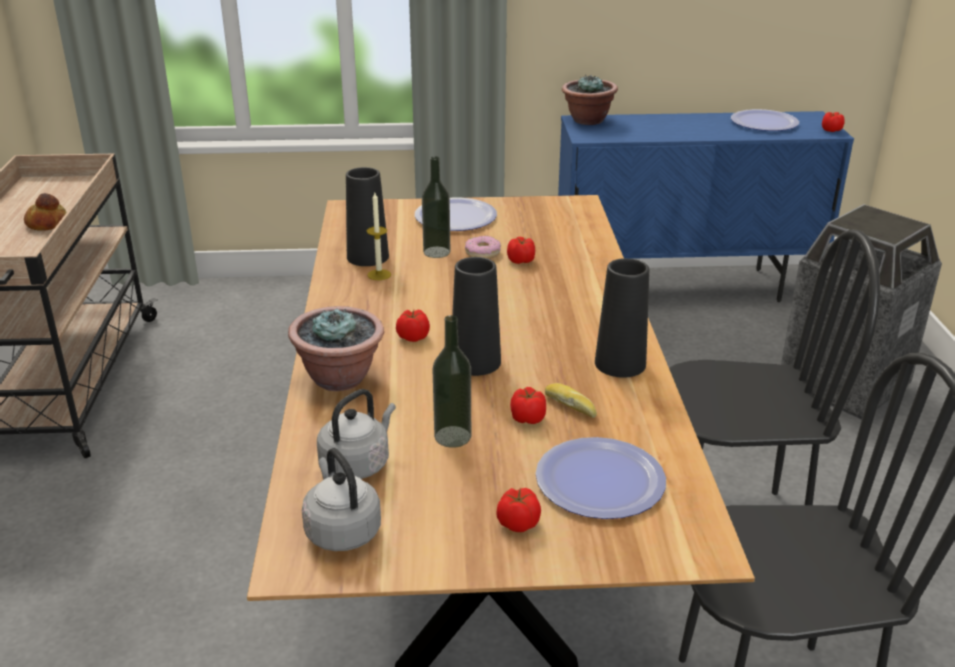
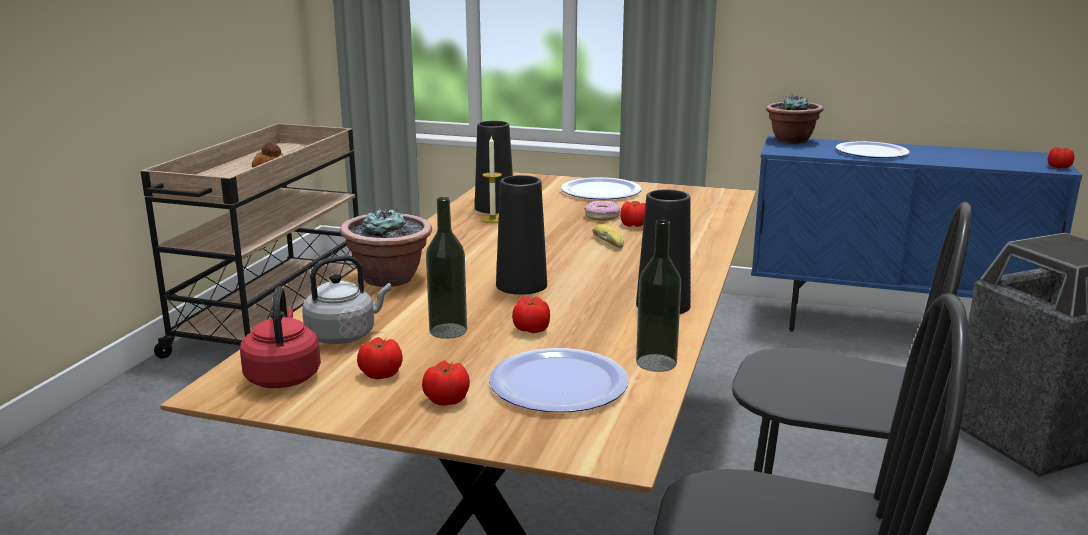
camera: 20 degrees right, 10 degrees down
grey kettle [302,448,381,551] -> red kettle [240,287,321,388]
tomato [396,310,430,342] -> tomato moved to [357,337,403,379]
bottle [422,156,450,258] -> bottle moved to [636,219,681,372]
bread [545,383,597,418] -> bread moved to [592,224,624,249]
plate [731,109,799,131] -> plate moved to [836,141,909,158]

